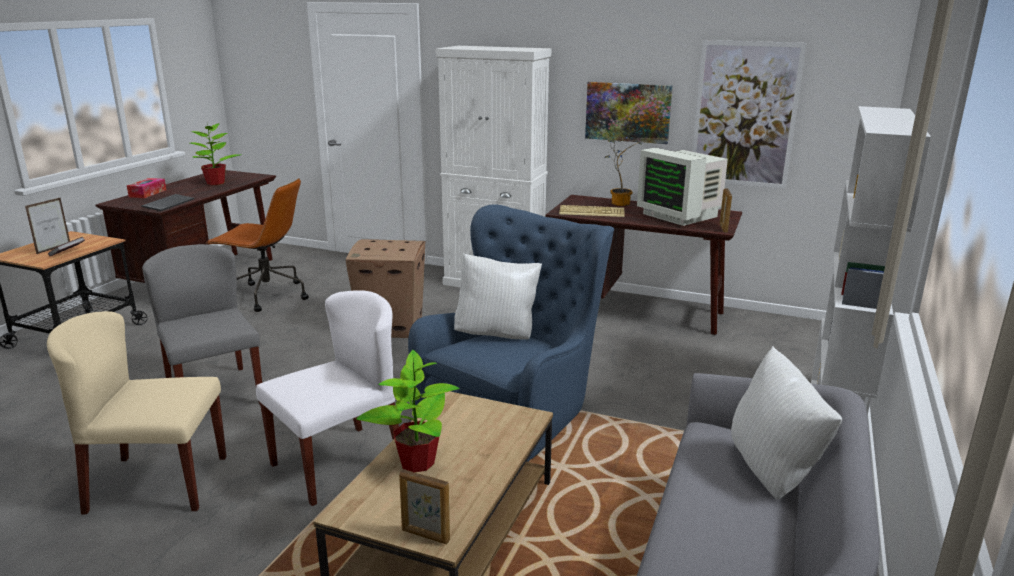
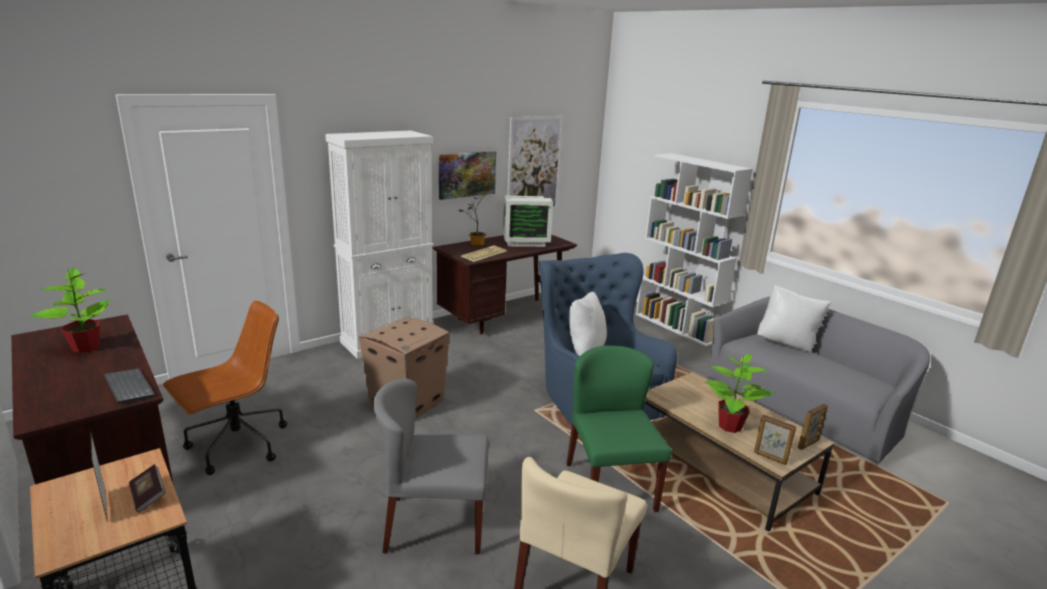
camera: 60 degrees left, 0 degrees up
tissue box [127,178,166,198] -> none
white chair [256,290,399,506] -> green chair [566,346,672,512]
picture frame [719,188,732,233] -> picture frame moved to [754,415,796,465]

